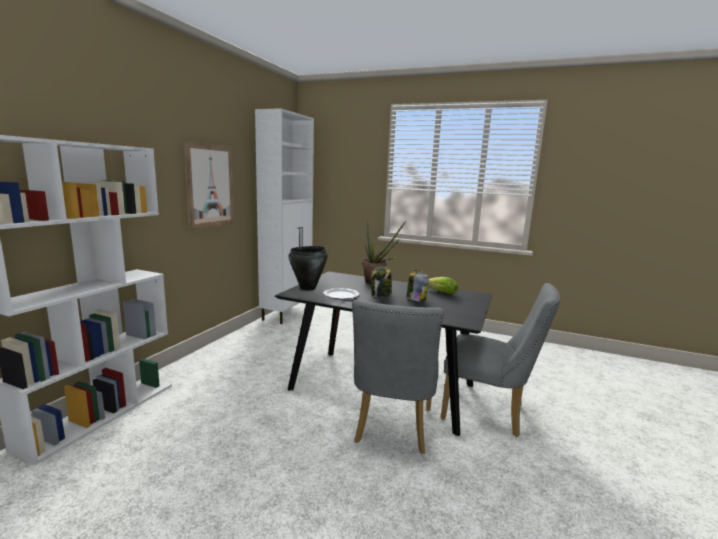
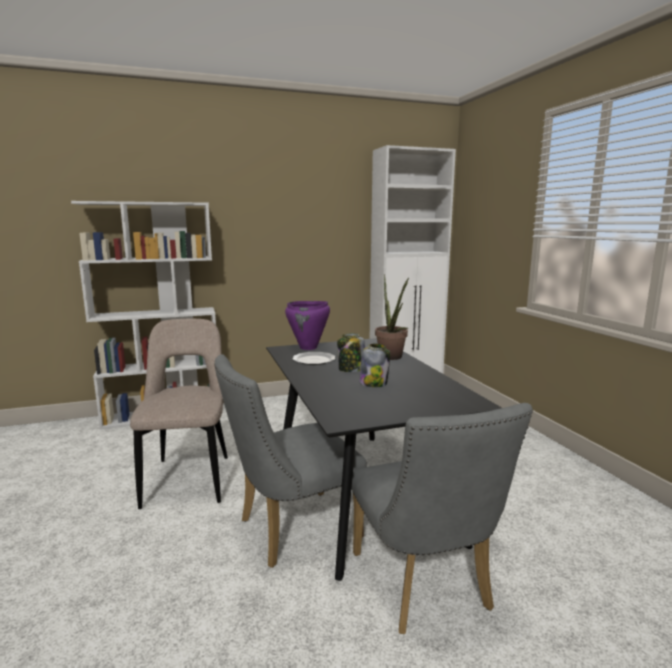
camera: 50 degrees right, 0 degrees up
picture [184,141,235,230] -> none
black cooking pot [288,246,328,290] -> purple cooking pot [285,301,330,350]
lettuce [428,277,458,294] -> none
none -> beige chair [130,319,228,509]

